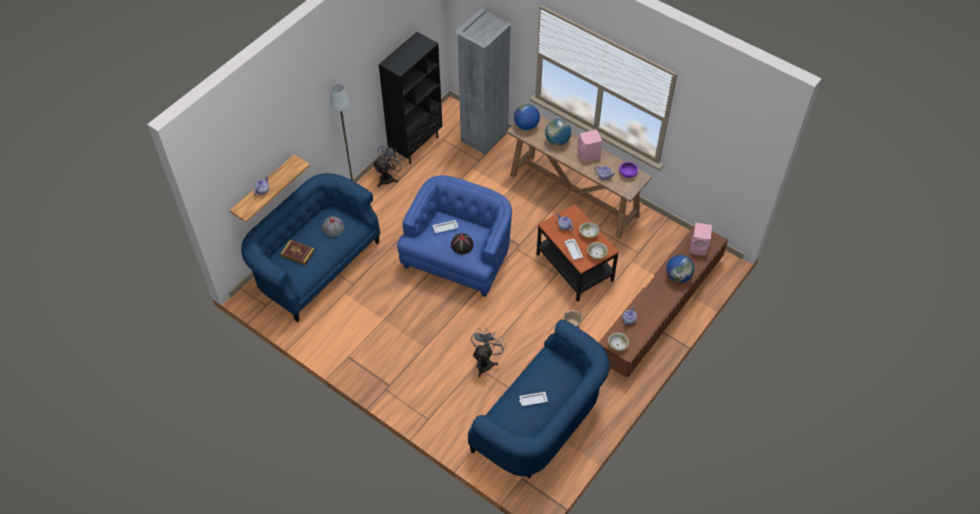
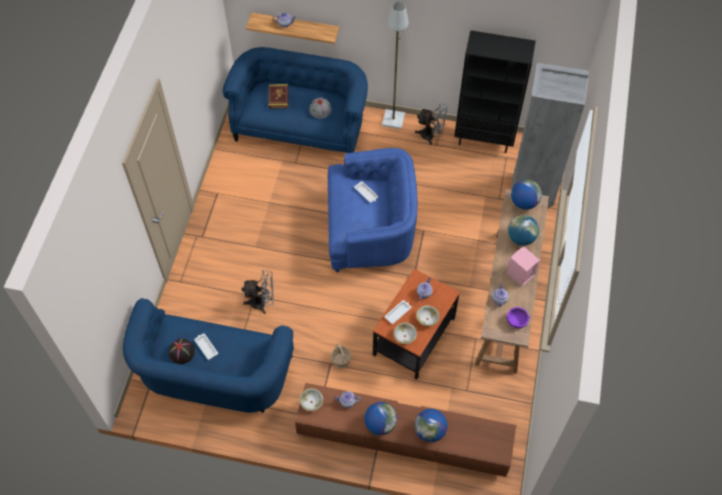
camera: 65 degrees right, 5 degrees up
black hat [451,233,474,254] -> black hat moved to [169,339,195,364]
pink speaker [690,223,712,255] -> none
none -> globe [364,402,397,435]

